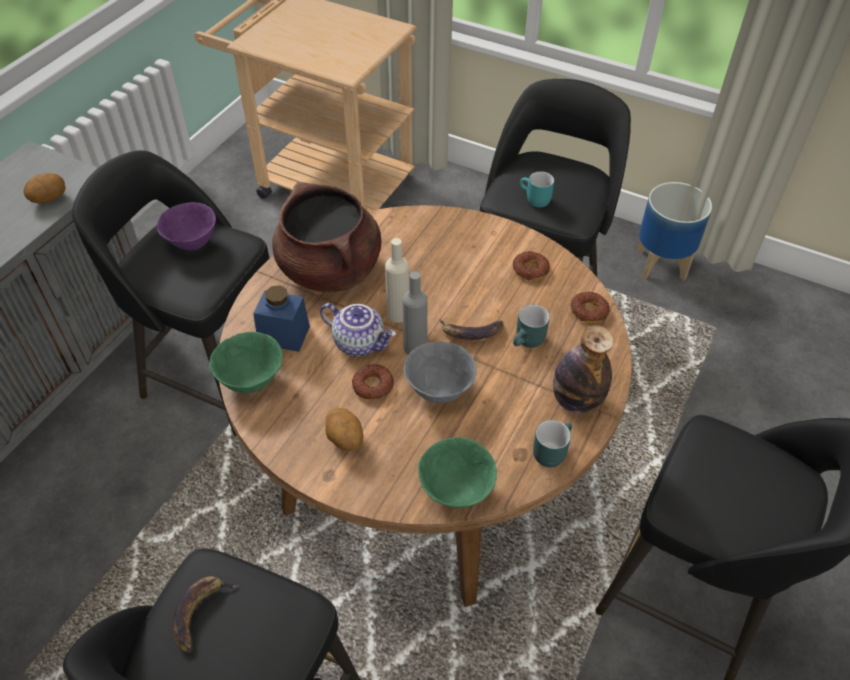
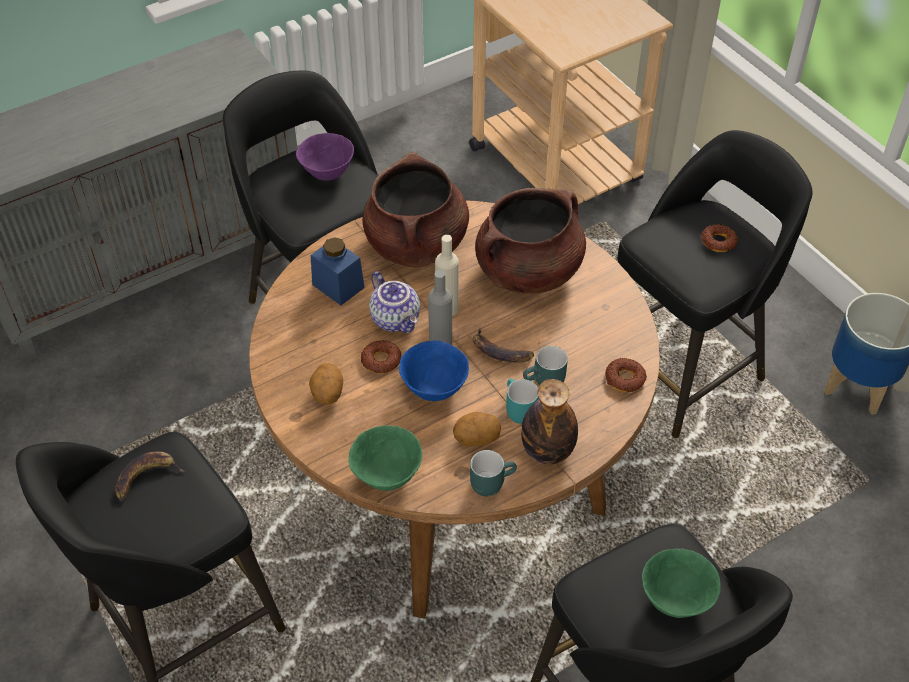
camera: 30 degrees right, 0 degrees up
potato [23,173,66,204] -> potato moved to [453,412,501,447]
green bowl [209,332,283,393] -> green bowl moved to [642,549,721,618]
grey bowl [404,342,477,403] -> blue bowl [399,340,469,401]
donut [513,251,550,280] -> donut moved to [701,224,738,252]
turquoise mug [520,171,554,207] -> turquoise mug moved to [506,379,539,424]
none -> brown cooking pot [475,188,586,294]

